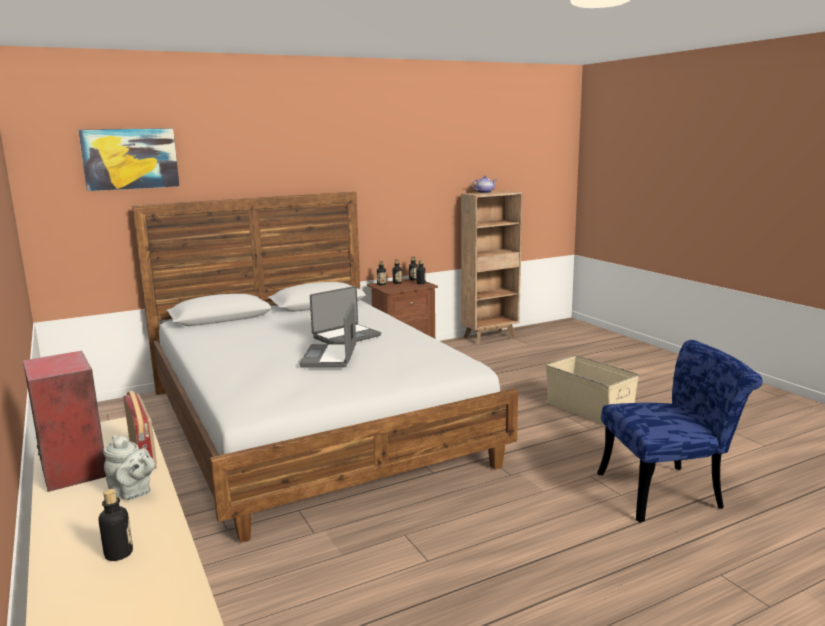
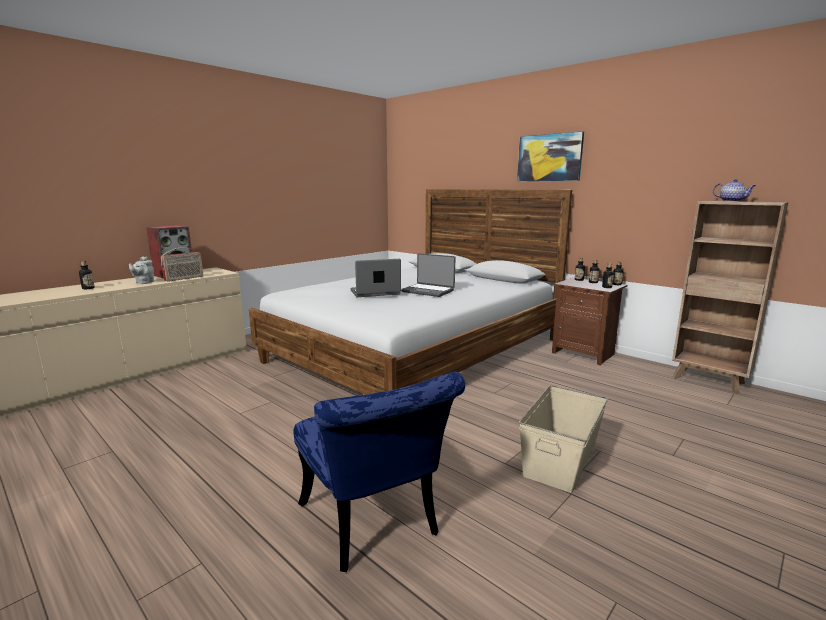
camera: 70 degrees right, 0 degrees up
picture [78,128,179,191] -> picture moved to [517,131,584,181]

